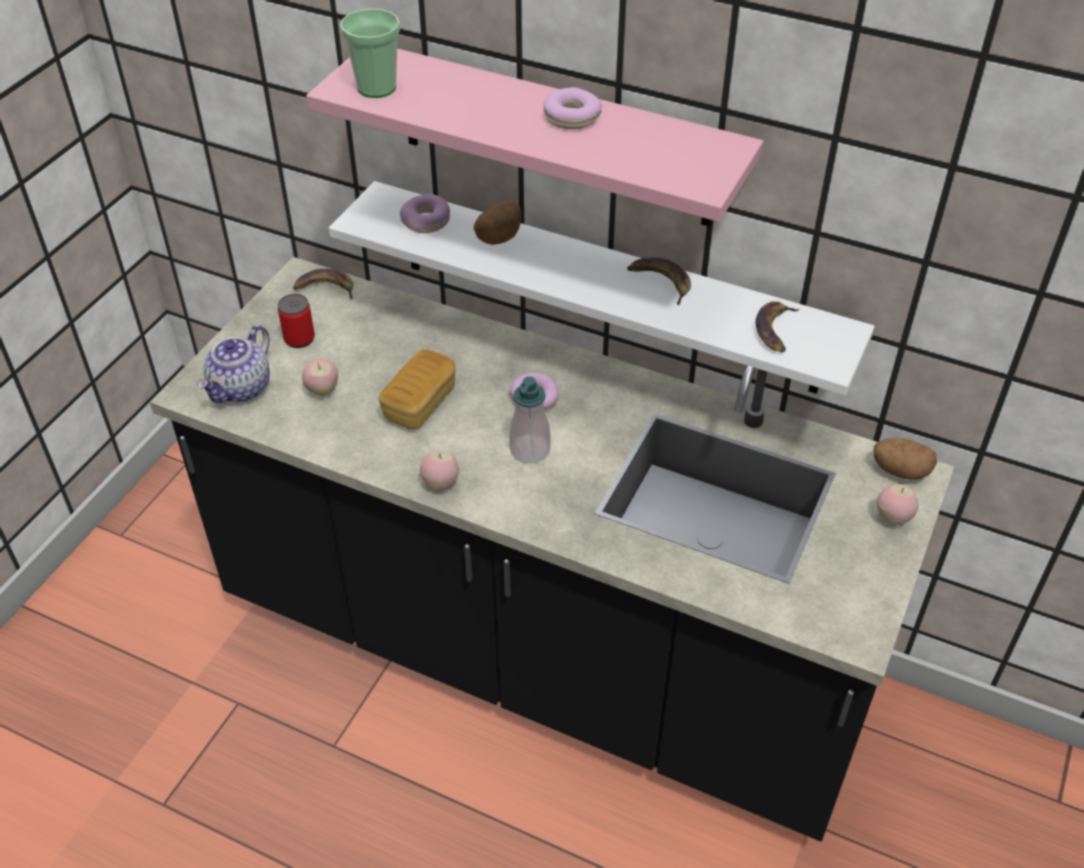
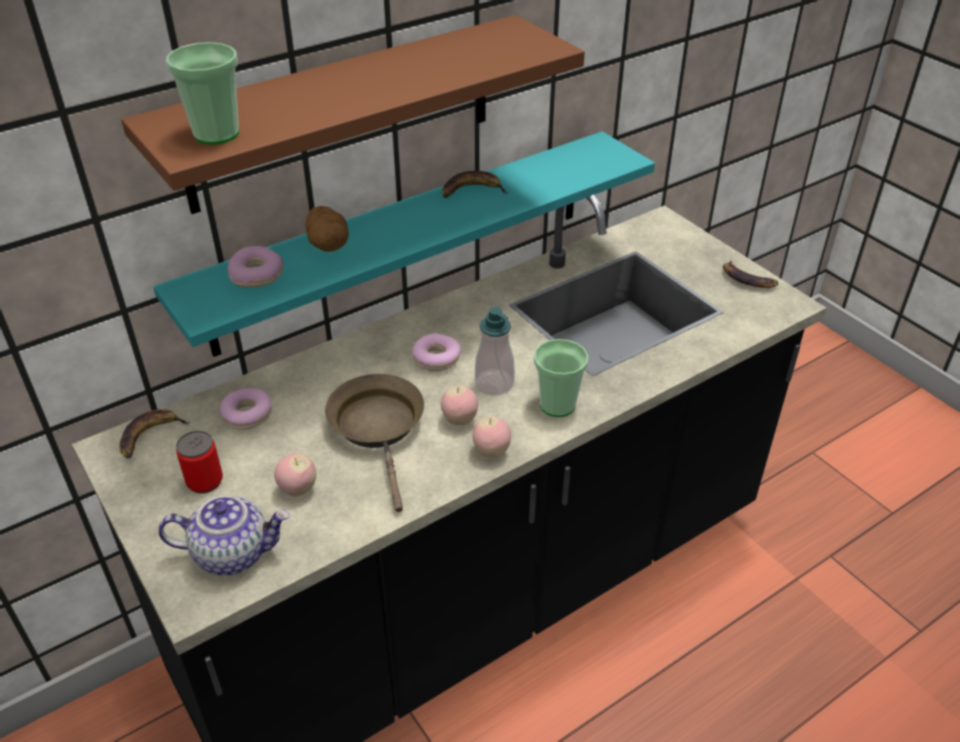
camera: 60 degrees left, 5 degrees down
teapot [198,325,270,403] -> teapot turned 60 degrees counterclockwise [158,495,290,575]
pink shelf [306,48,764,227] -> brown shelf [121,15,585,214]
white shelf [329,181,875,396] -> turquoise shelf [153,131,655,357]
bread [378,349,456,429] -> brown frying pan [325,374,424,512]
donut [543,87,602,129] -> donut moved to [220,388,272,430]
banana [756,301,800,353] -> banana moved to [723,260,778,288]
potato [874,438,937,480] -> none
apple [877,484,919,525] -> apple moved to [441,386,478,425]
none -> cup [534,339,588,417]

